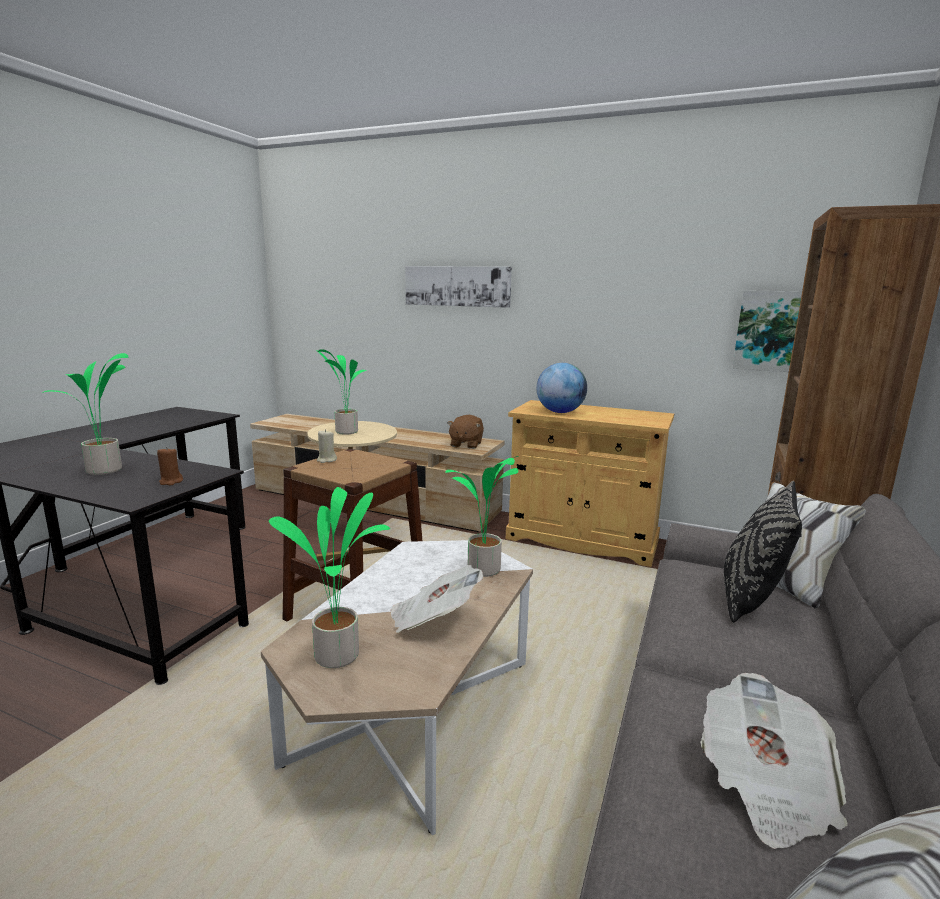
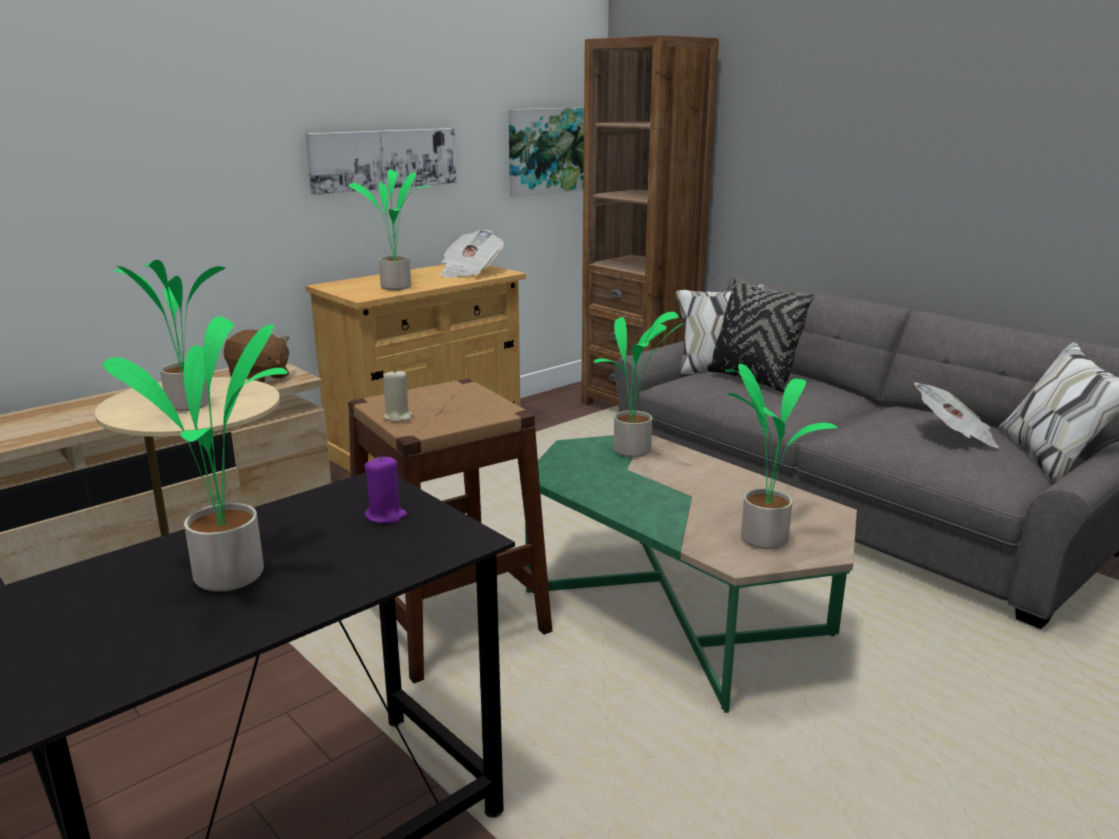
camera: 65 degrees left, 5 degrees up
brown candle [157,447,183,485] -> purple candle [364,456,407,523]
white coffee table [261,540,533,836] -> green coffee table [525,435,857,713]
newspaper [390,565,483,633] -> newspaper moved to [440,230,504,278]
picture [405,266,512,308] -> picture moved to [305,128,456,195]
globe [537,363,587,413] -> potted plant [349,169,429,290]

